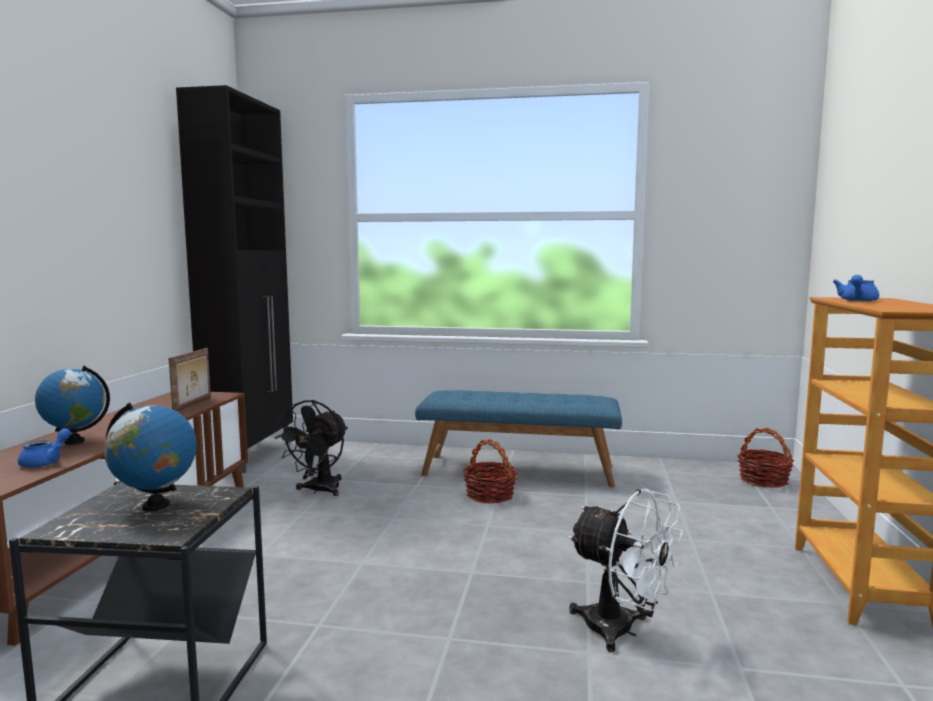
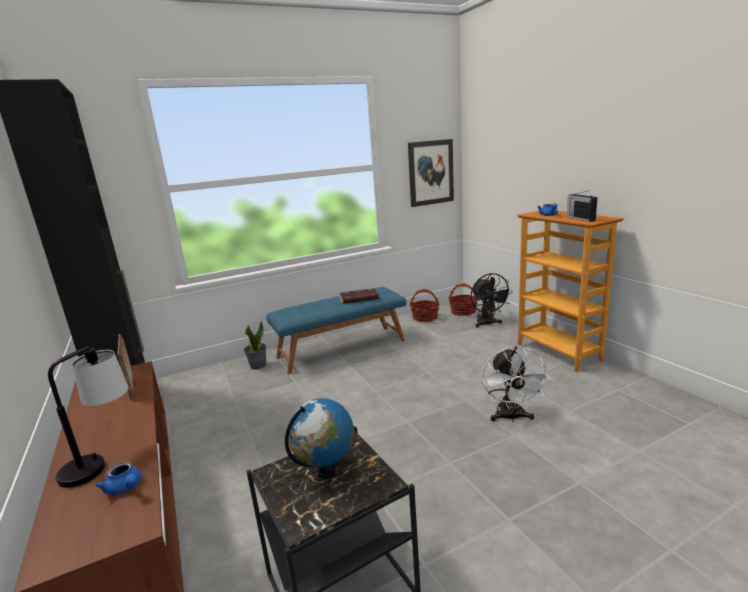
camera: 35 degrees left, 10 degrees up
blue teapot [18,428,71,468] -> blue teapot turned 150 degrees clockwise [95,462,142,495]
globe [35,366,110,445] -> table lamp [48,346,129,488]
black fan [274,400,348,496] -> black fan moved to [471,273,513,327]
basket [463,439,518,503] -> basket moved to [409,289,440,322]
white fan [569,489,683,652] -> white fan turned 90 degrees clockwise [482,346,550,422]
none -> potted plant [244,321,266,370]
none -> book [339,288,379,304]
none -> picture [408,139,454,207]
none -> radio [567,190,598,222]

